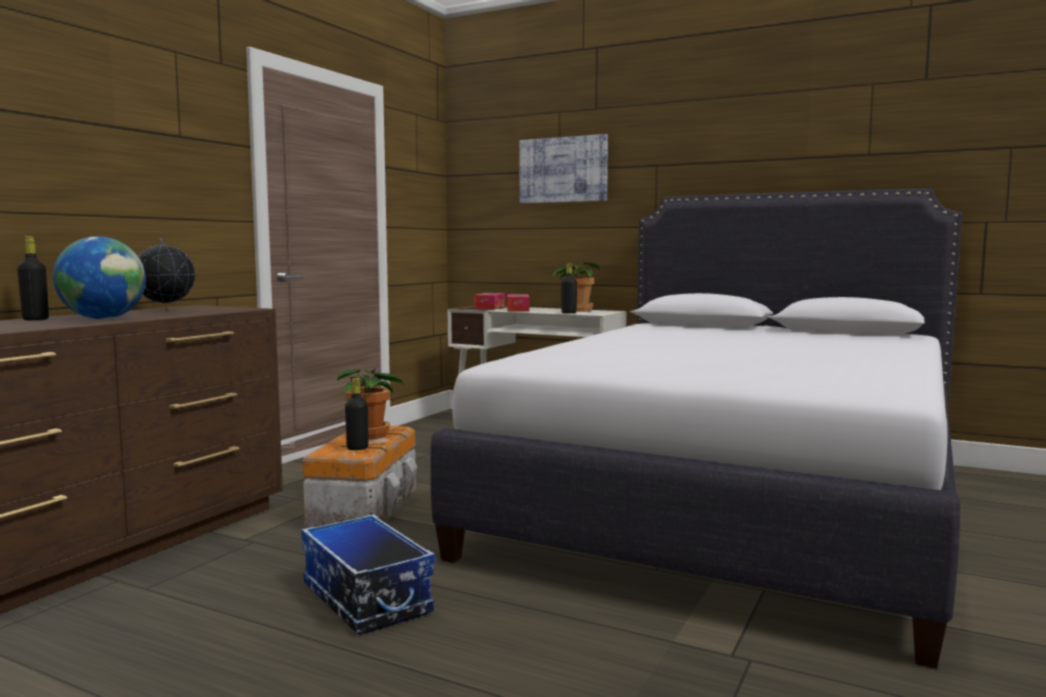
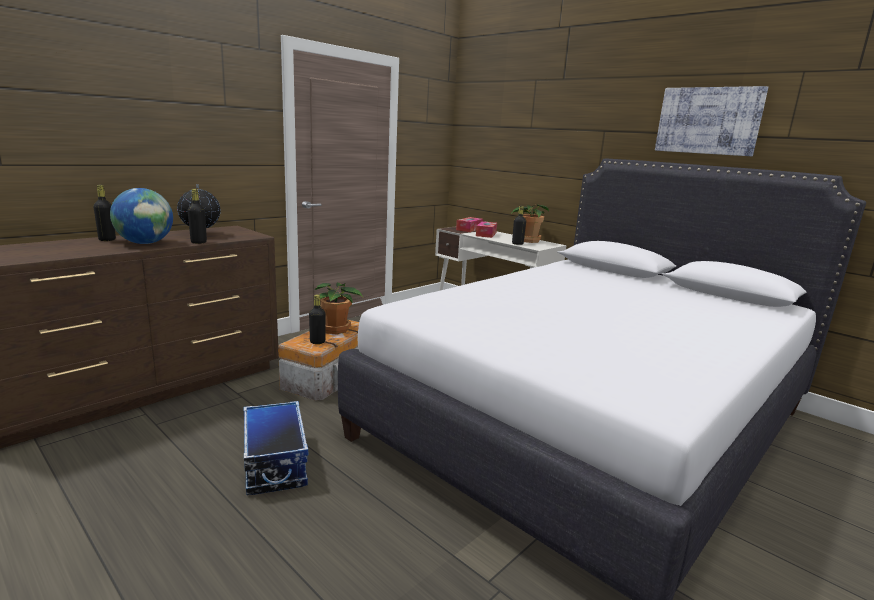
camera: 15 degrees right, 10 degrees up
picture [519,134,608,203] -> picture moved to [655,86,768,156]
none -> black bottle [188,189,207,244]

